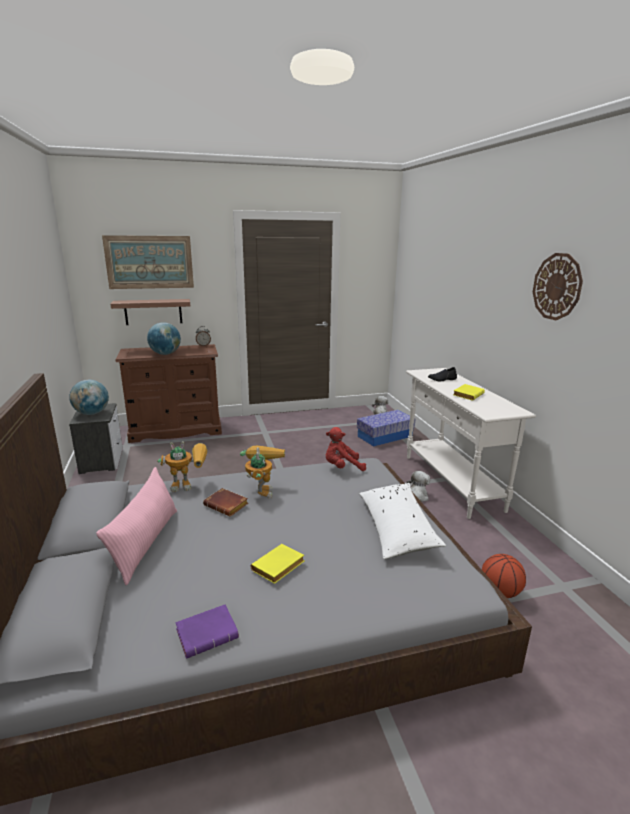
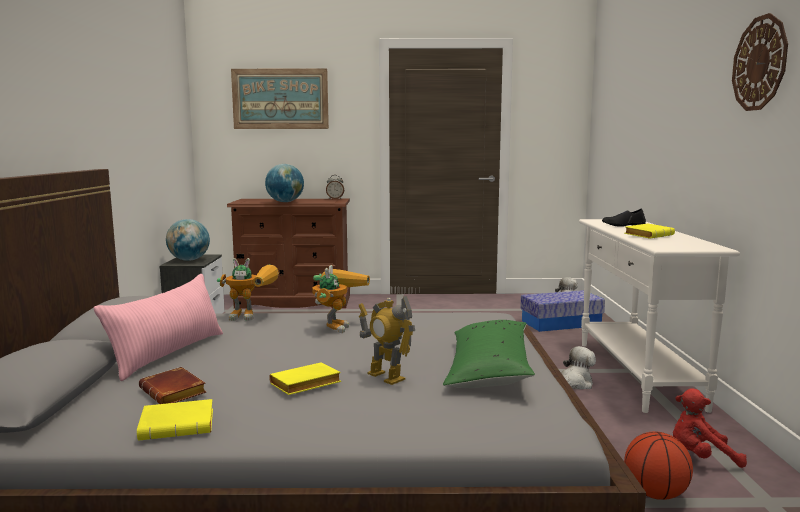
camera: 15 degrees right, 10 degrees down
shelf [110,299,190,325] -> none
purple book [175,604,239,659] -> yellow book [137,399,213,441]
brown book [203,488,248,516] -> brown book moved to [139,367,206,404]
red plush toy [325,427,366,471] -> red plush toy moved to [673,389,747,468]
white pillow [359,483,446,559] -> green pillow [443,320,535,388]
none -> toy robot [359,296,415,385]

